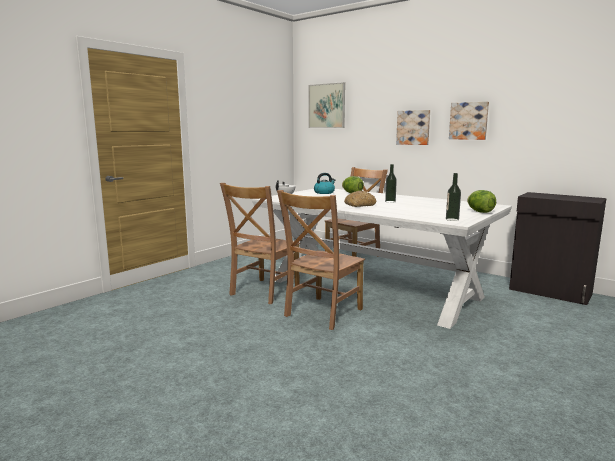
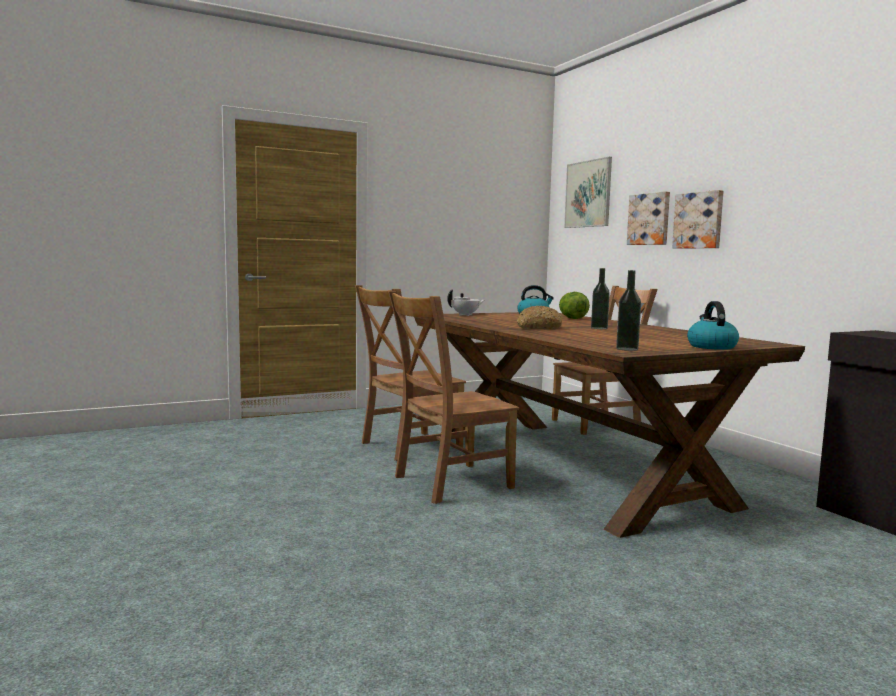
camera: 25 degrees right, 5 degrees down
white dining table [252,189,512,329] -> brown dining table [414,312,805,538]
picture [449,102,489,140] -> picture moved to [627,191,670,245]
lettuce [467,190,496,213] -> kettle [687,301,739,350]

